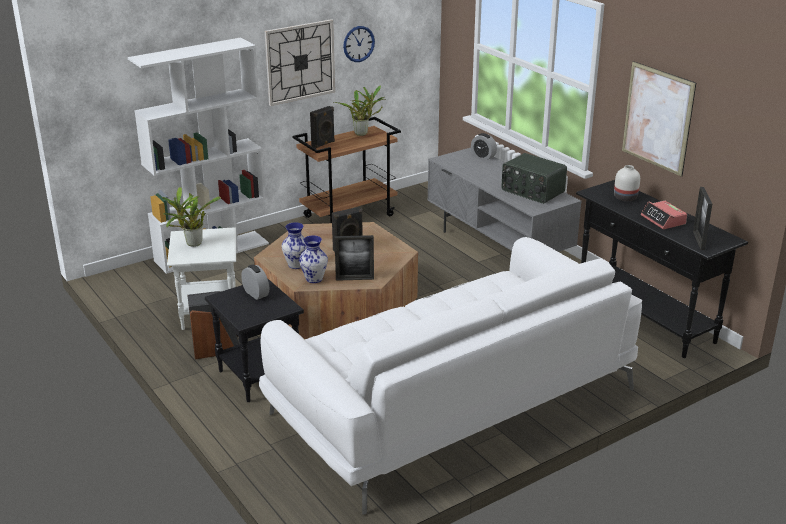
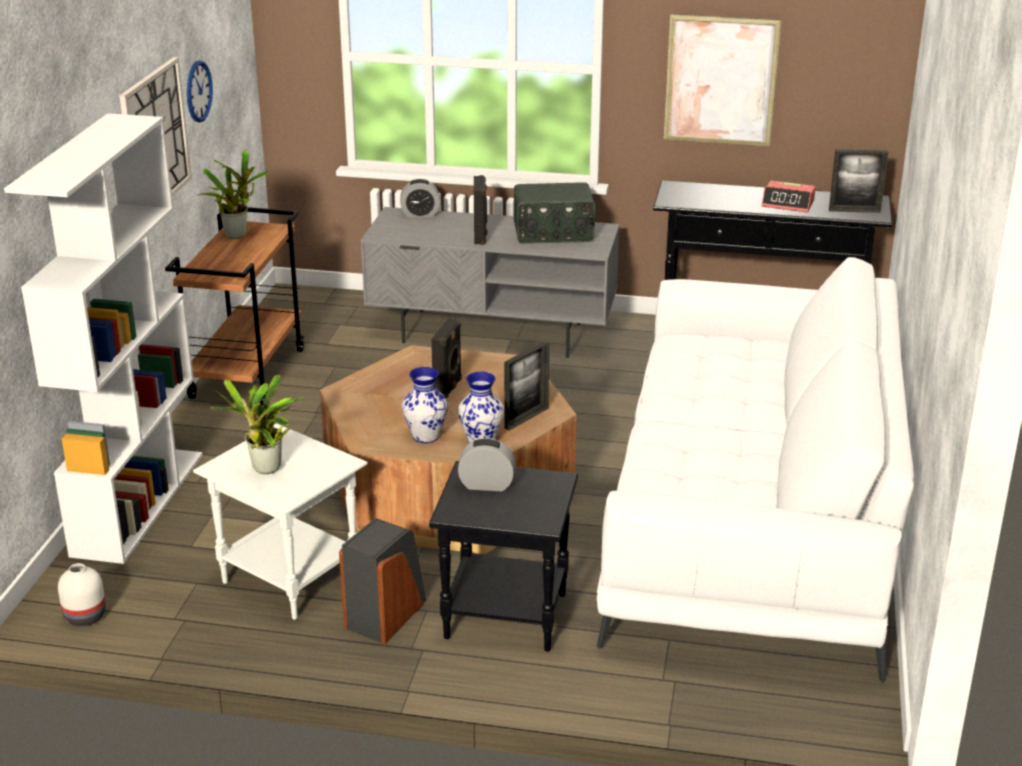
camera: 45 degrees left, 0 degrees up
black speaker [310,106,335,149] -> black speaker moved to [474,175,488,245]
white vase [614,165,640,201] -> white vase moved to [58,563,106,626]
picture frame [693,187,712,250] -> picture frame turned 45 degrees counterclockwise [829,149,889,213]

